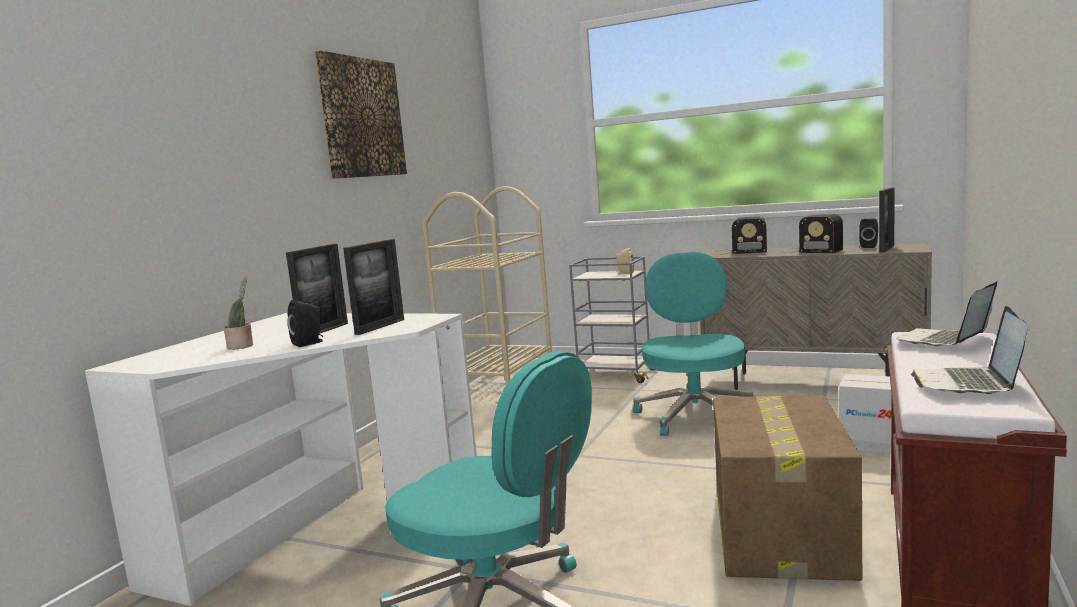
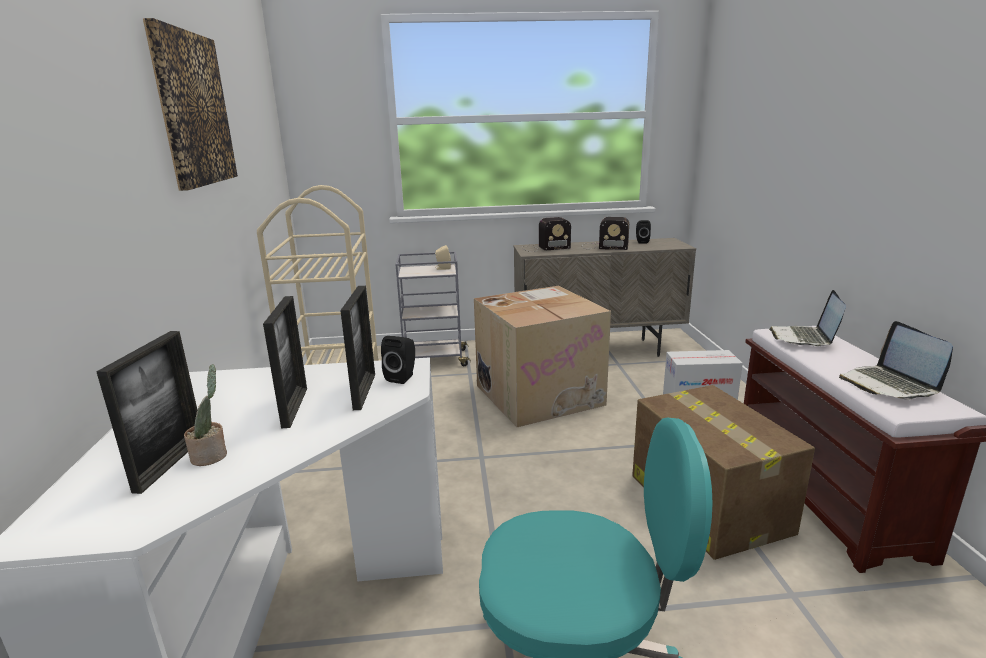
camera: 30 degrees left, 10 degrees up
black speaker [287,300,323,347] -> black speaker moved to [381,336,415,384]
turquoise office chair [633,252,753,436] -> cardboard box [474,286,611,427]
picture frame [879,187,895,252] -> picture frame moved to [96,331,197,494]

